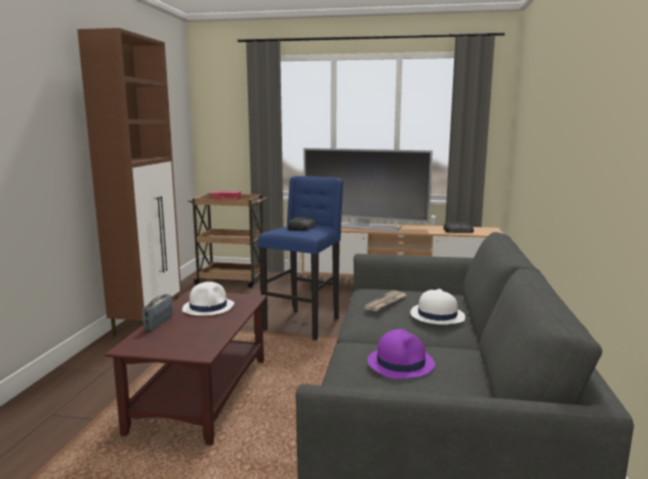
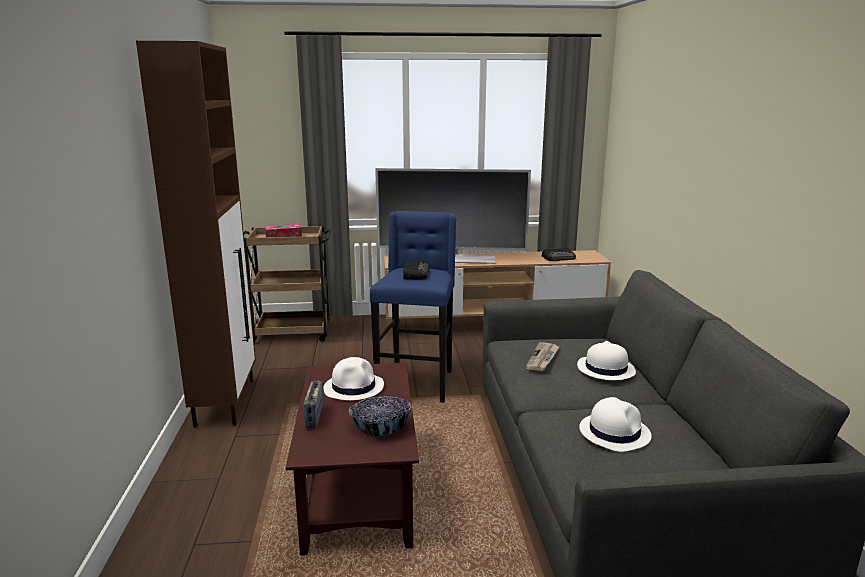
camera: 15 degrees left, 5 degrees up
purple hat [367,329,435,379] -> white hat [579,397,652,452]
none -> bowl [348,396,411,436]

